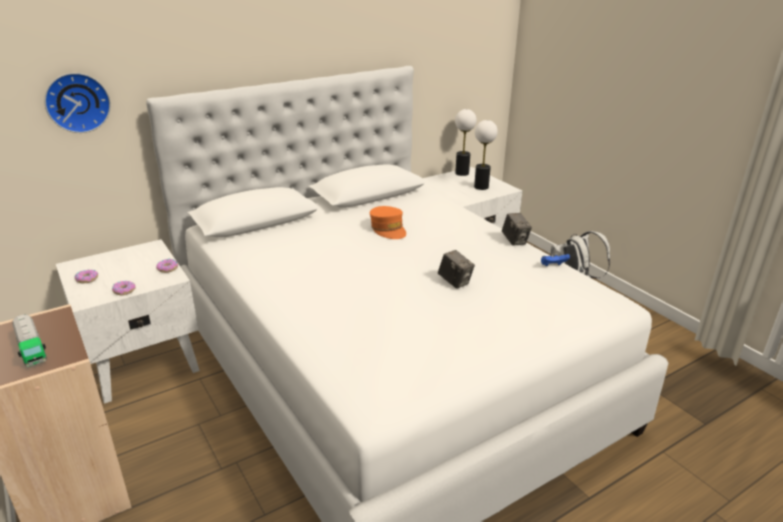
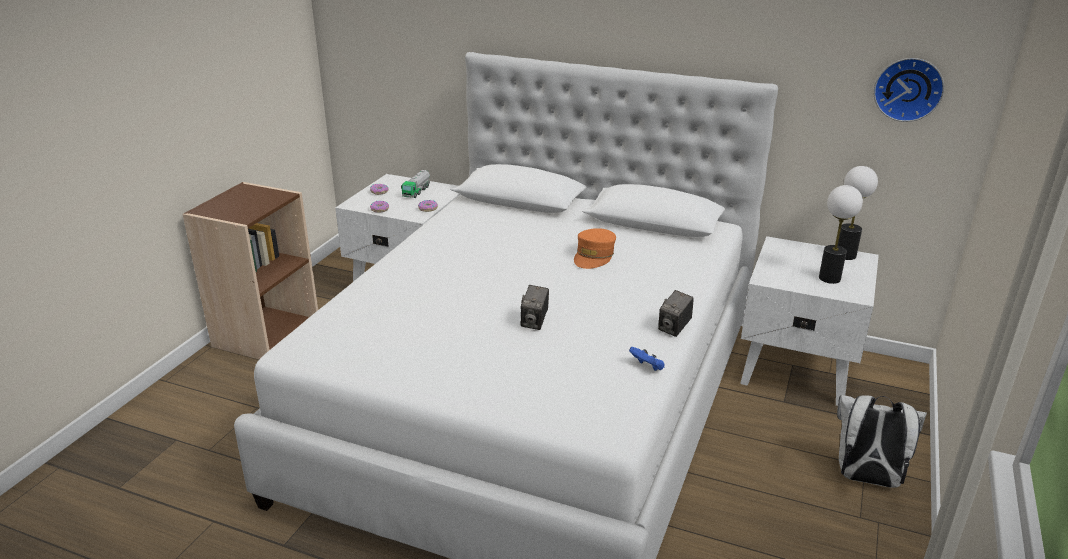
camera: 55 degrees right, 0 degrees up
toy truck [12,314,47,367] -> toy truck moved to [401,170,430,198]
wall clock [44,73,111,133] -> wall clock moved to [874,58,944,122]

